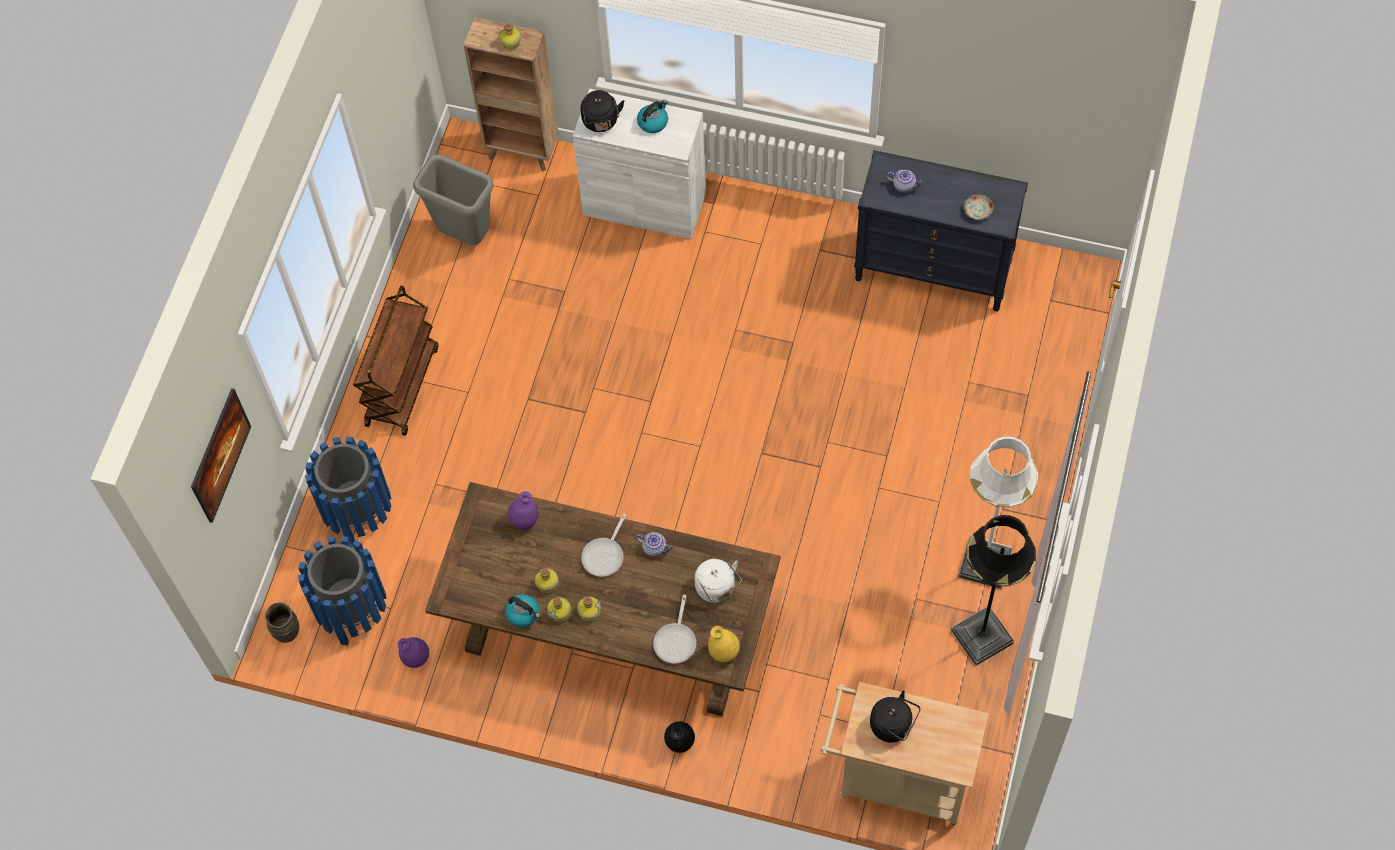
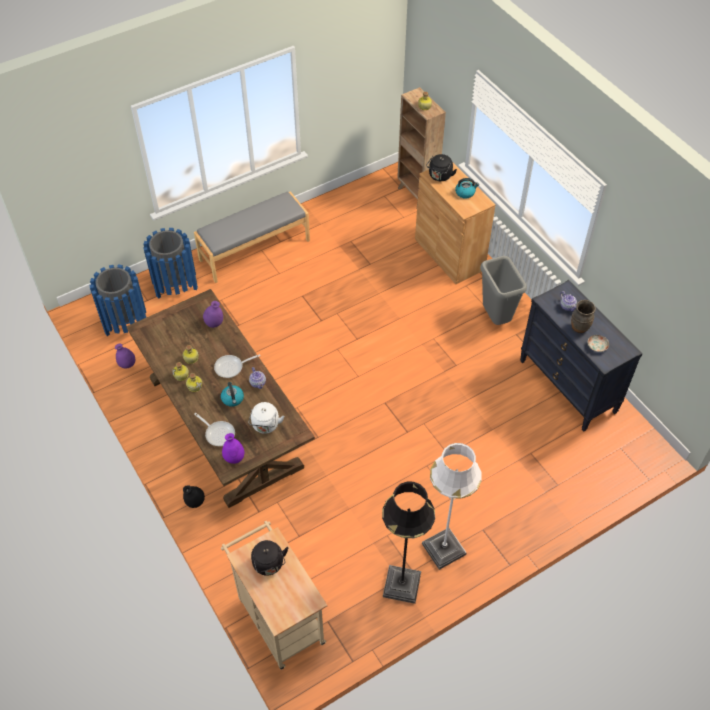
camera: 40 degrees right, 10 degrees down
picture [191,388,251,523] -> none
brown vase [265,603,299,643] -> brown vase moved to [571,300,596,333]
brown cart [353,286,438,436] -> grey bench [194,191,310,283]
grey trash can [413,155,494,245] -> grey trash can moved to [480,256,527,325]
kettle [505,594,540,627] -> kettle moved to [221,382,244,407]
white cabinet [573,89,706,239] -> brown cabinet [415,163,495,284]
frying pan [653,595,696,664] -> frying pan turned 105 degrees counterclockwise [194,413,235,446]
yellow vase [708,626,740,662] -> purple vase [222,433,244,464]

